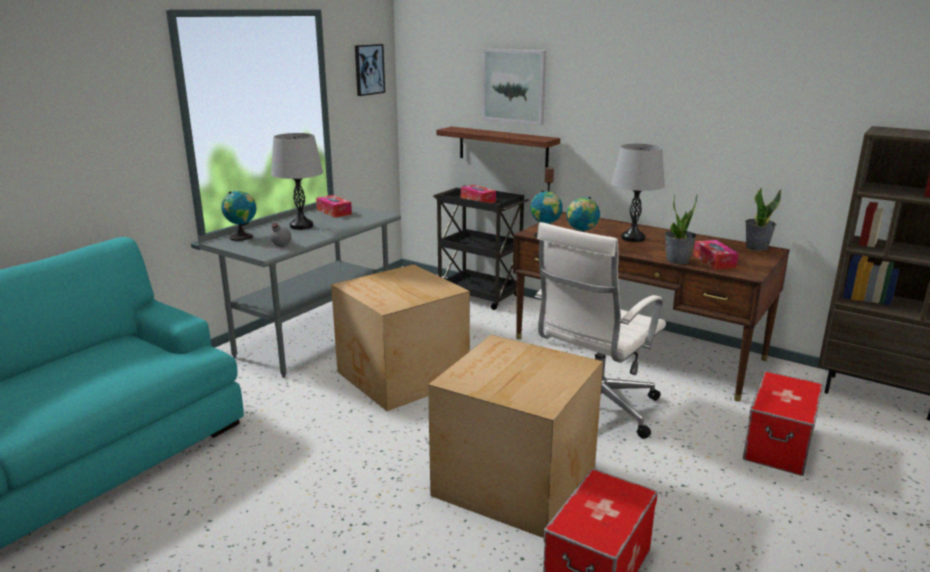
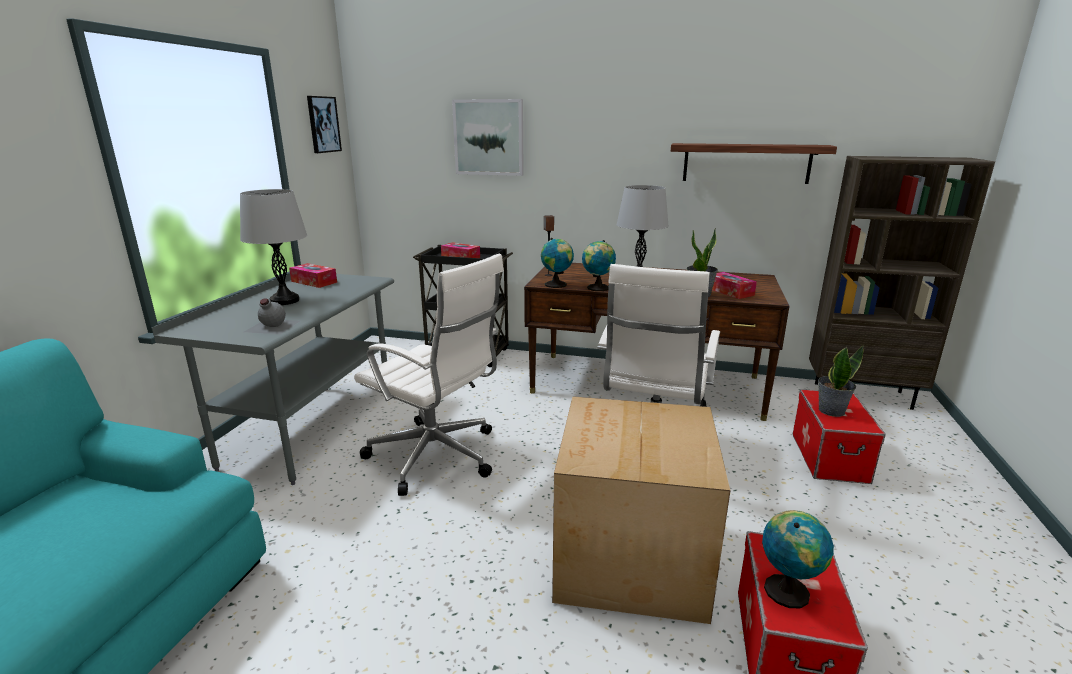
camera: 20 degrees left, 0 degrees up
globe [221,191,256,241] -> globe moved to [762,510,834,608]
cardboard box [331,264,470,411] -> white office chair [354,254,504,496]
shelf [436,126,560,167] -> shelf moved to [671,143,837,184]
potted plant [745,188,781,251] -> potted plant moved to [818,345,864,417]

